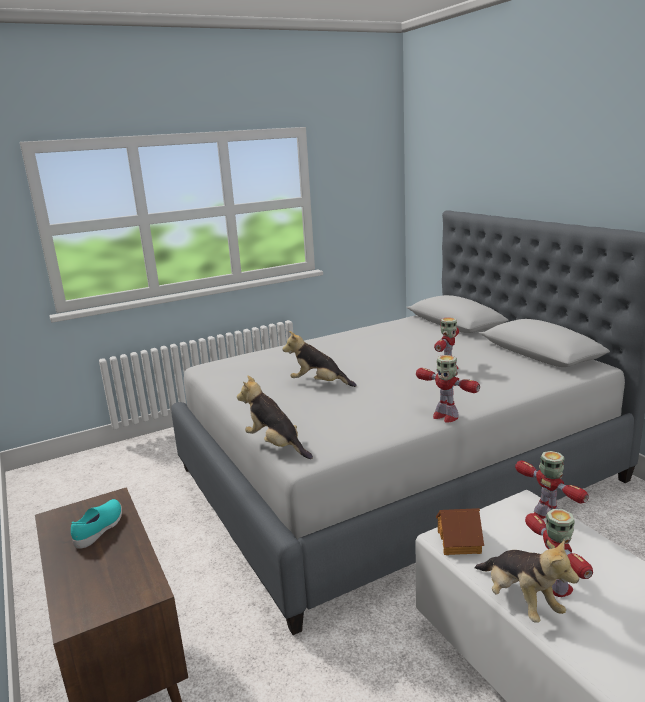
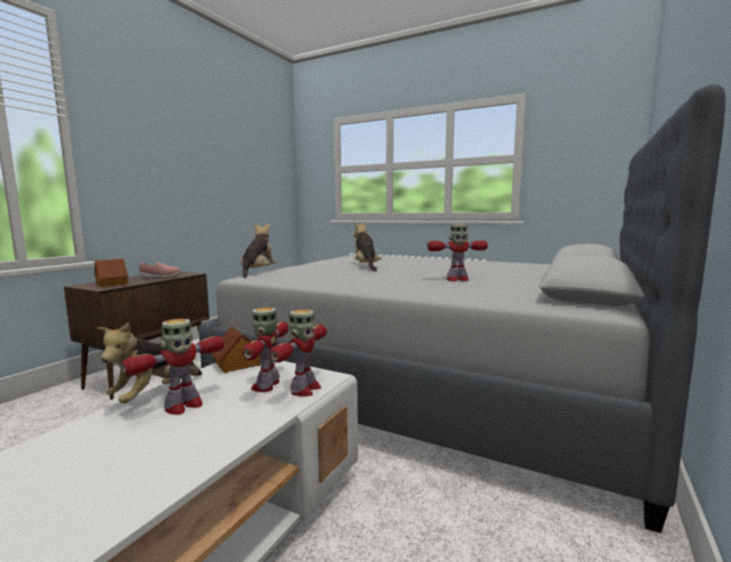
camera: 55 degrees right, 10 degrees down
turquoise shoe [71,499,122,549] -> pink shoe [139,262,180,278]
toy robot [416,355,480,423] -> toy robot moved to [242,307,289,392]
none -> toy house [94,259,128,287]

